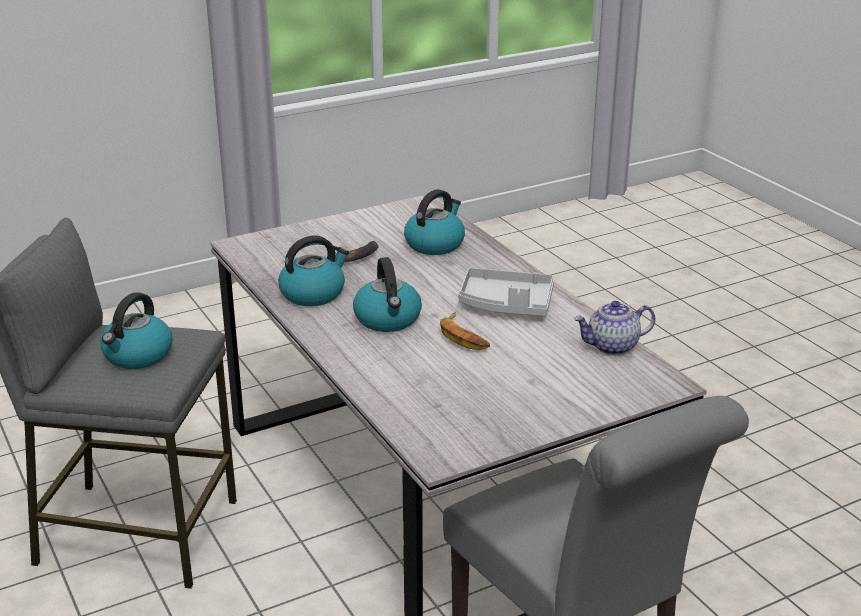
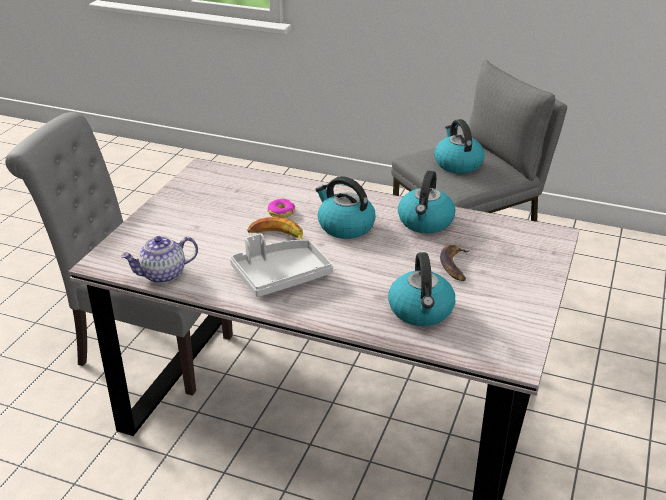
camera: 140 degrees right, 5 degrees up
teapot [574,301,655,355] -> teapot turned 150 degrees counterclockwise [121,236,198,284]
none -> donut [268,199,295,218]

